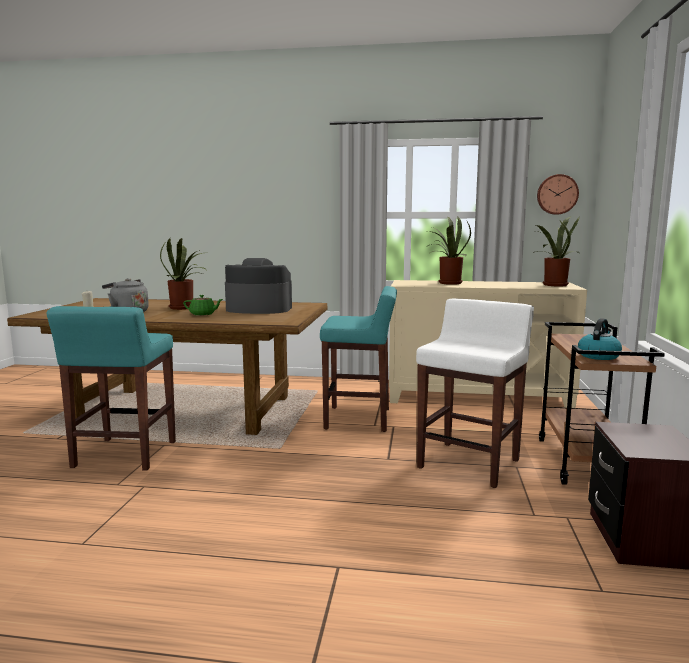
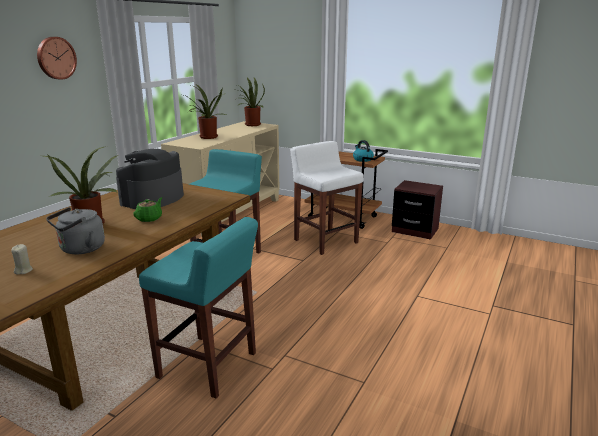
camera: 70 degrees left, 10 degrees up
wall clock [537,174,579,215] -> wall clock moved to [37,37,77,80]

